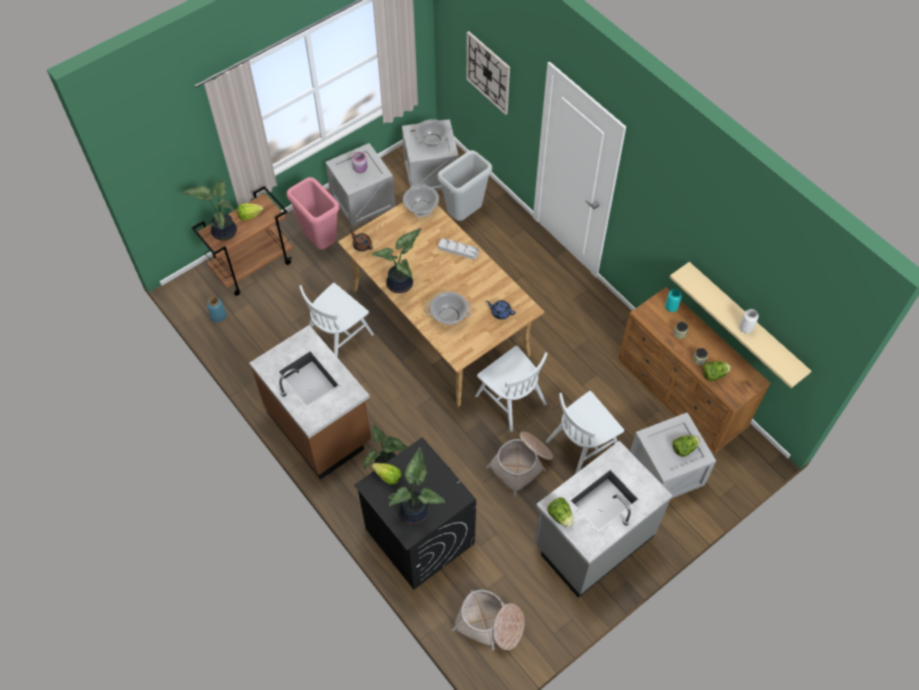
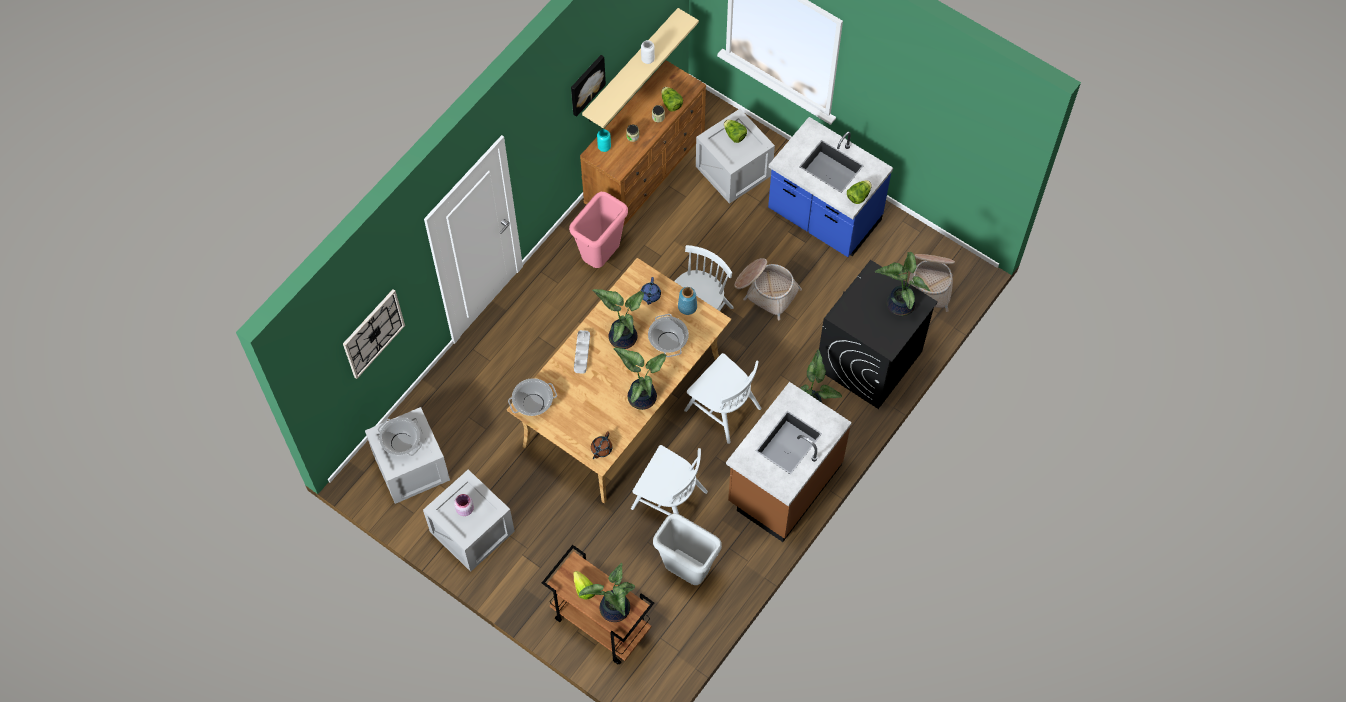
camera: 105 degrees left, 5 degrees up
blue vase [207,297,227,323] -> blue vase moved to [678,287,697,315]
pink trash can [287,177,339,249] -> pink trash can moved to [569,192,628,268]
lettuce [372,463,402,485] -> none
grey trash can [437,150,492,221] -> grey trash can moved to [653,513,722,585]
grey counter [535,441,673,598] -> blue counter [768,117,893,257]
white chair [546,391,624,474] -> white chair moved to [684,353,761,444]
none -> picture [571,55,606,117]
none -> potted plant [592,289,644,349]

